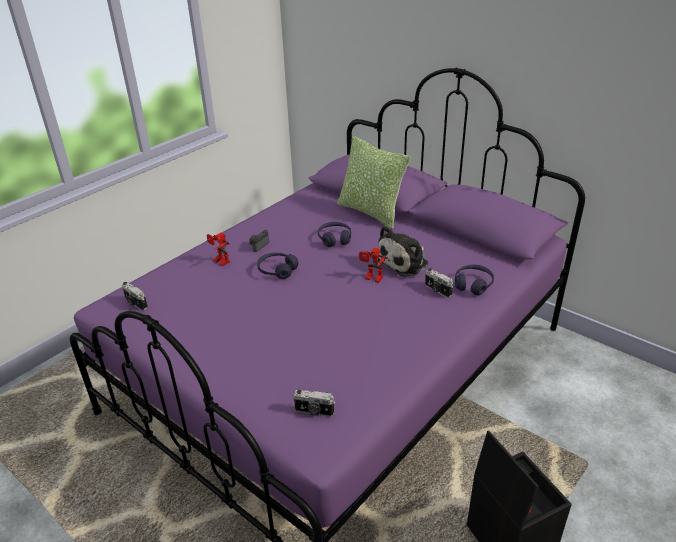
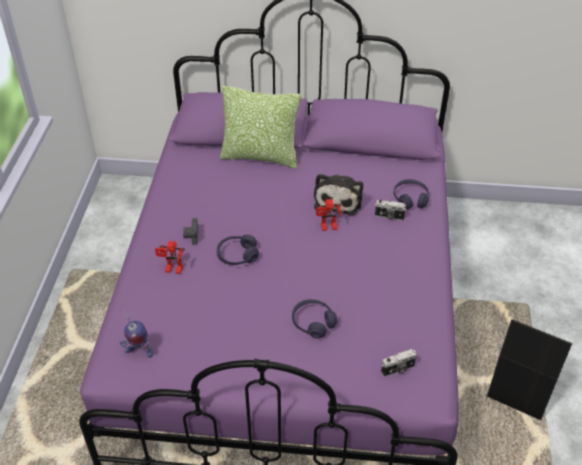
camera: 35 degrees left, 10 degrees up
camera [122,282,148,311] -> toy robot [120,310,153,358]
purple headphones [318,222,351,247] -> purple headphones moved to [292,299,338,338]

